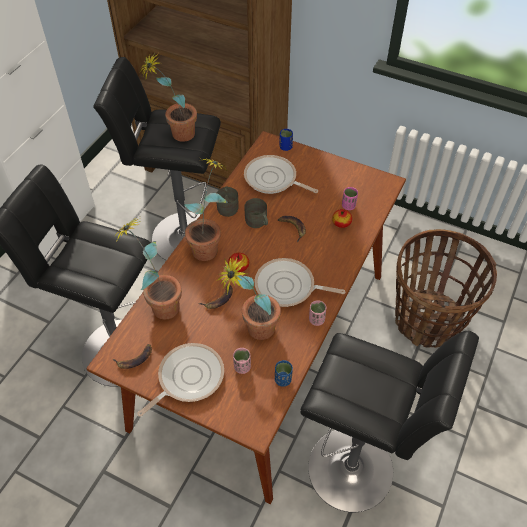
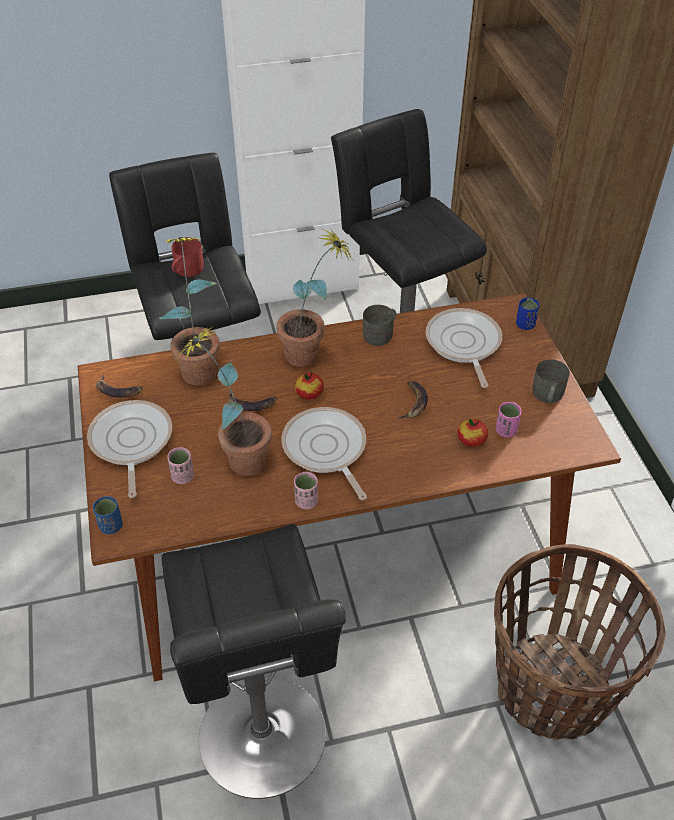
camera: 50 degrees right, 5 degrees down
frying pan [137,343,224,417] -> frying pan turned 105 degrees counterclockwise [87,400,172,498]
potted plant [140,53,197,142] -> none
grey mug [244,198,268,228] -> grey mug moved to [533,359,570,403]
blue cup [275,360,293,387] -> blue cup moved to [93,496,123,534]
none -> red mug [172,237,204,277]

